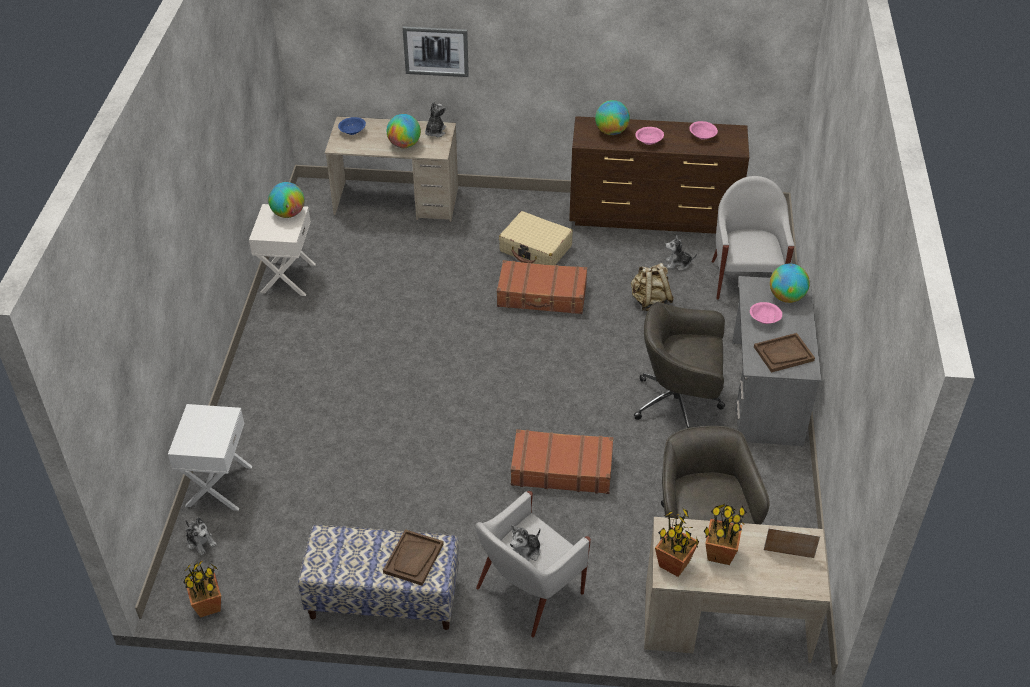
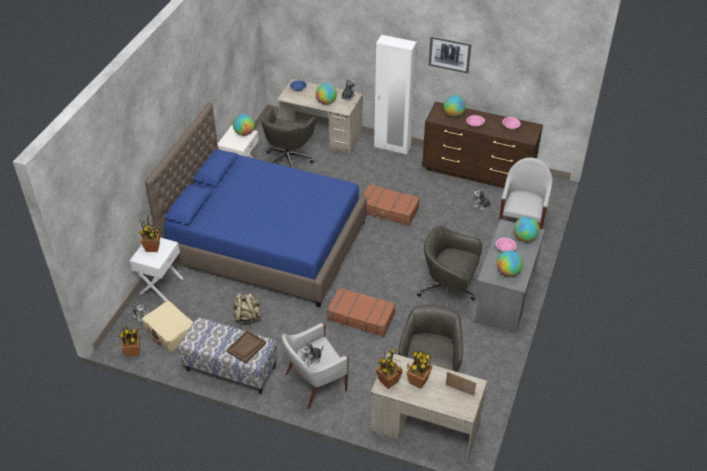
camera: 15 degrees right, 0 degrees up
picture [403,27,469,77] -> picture moved to [429,36,472,73]
beige suitcase [499,211,573,265] -> beige suitcase moved to [141,301,193,352]
beige backpack [631,263,674,311] -> beige backpack moved to [233,293,261,324]
brown tray [754,333,815,373] -> globe [496,250,523,276]
none -> potted plant [139,215,160,252]
none -> blue bed [145,102,367,308]
none -> grey office chair [261,108,316,168]
none -> white wardrobe [374,35,417,155]

